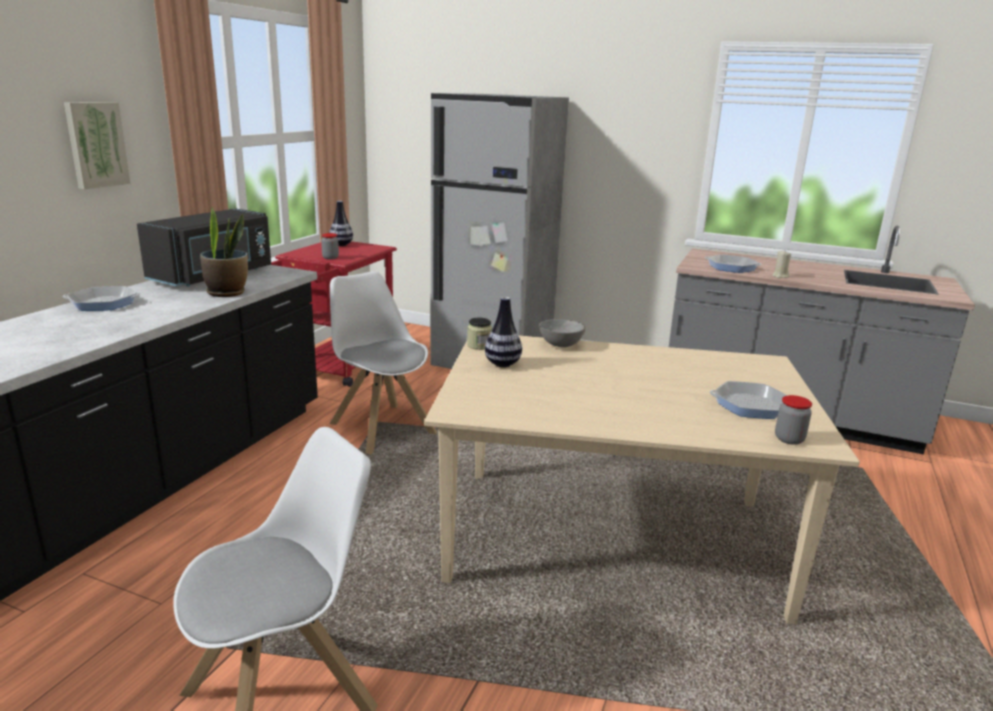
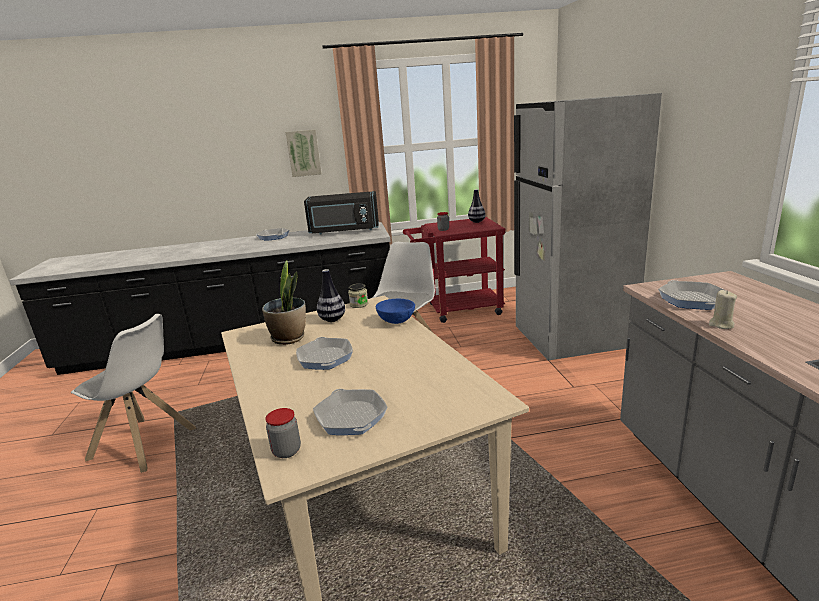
camera: 60 degrees right, 0 degrees up
potted plant [200,207,248,297] -> potted plant moved to [262,260,306,345]
grey bowl [539,319,585,347] -> blue bowl [376,299,415,324]
none -> frying pan [296,337,353,370]

